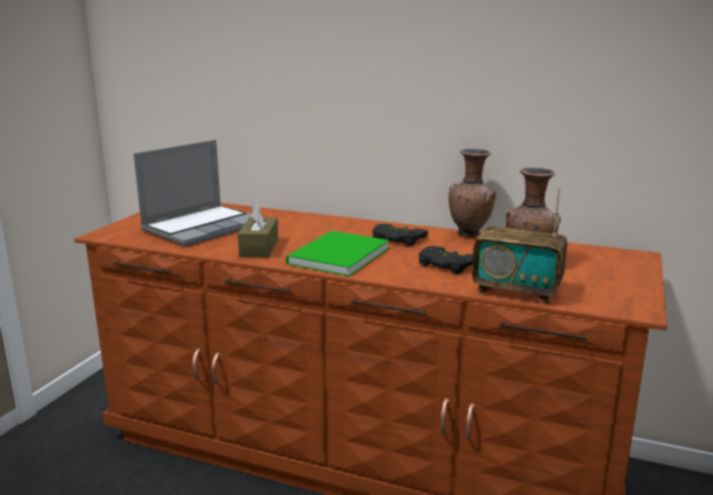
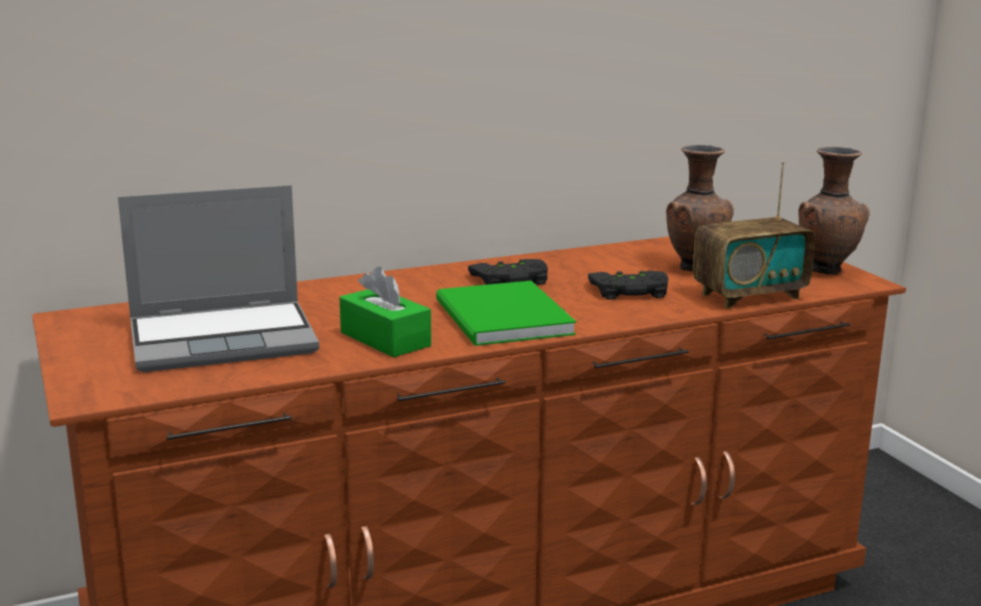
camera: 45 degrees left, 0 degrees up
laptop [133,140,251,247] -> laptop turned 75 degrees clockwise [118,185,319,372]
brown tissue box [238,202,278,258] -> green tissue box [339,267,431,357]
brown vase [449,149,496,238] -> brown vase moved to [798,147,870,275]

